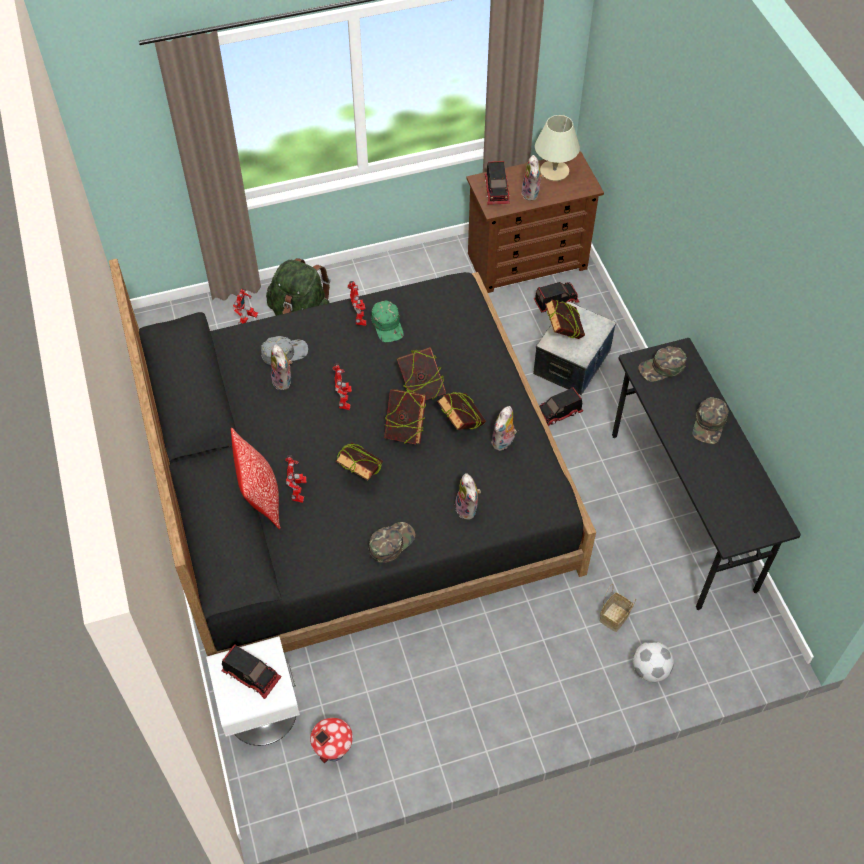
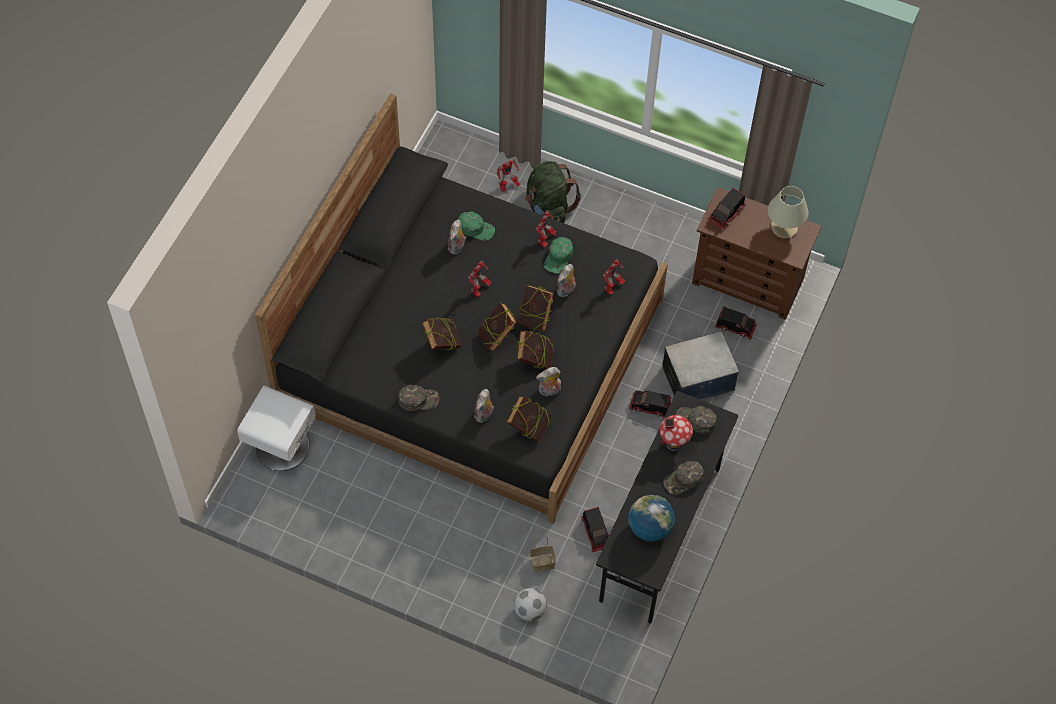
camera: 40 degrees right, 5 degrees up
toy truck [221,644,282,699] -> toy truck moved to [581,507,609,552]
pillow [231,428,281,530] -> none
grey cap [261,336,308,365] -> green cap [458,211,495,241]
toy robot [285,456,306,503] -> toy robot moved to [603,258,625,295]
toy house [310,718,353,763] -> toy house moved to [660,415,693,451]
plush toy [521,155,544,201] -> plush toy moved to [556,264,576,297]
book [545,300,585,339] -> book moved to [506,396,552,442]
none -> globe [628,495,675,542]

